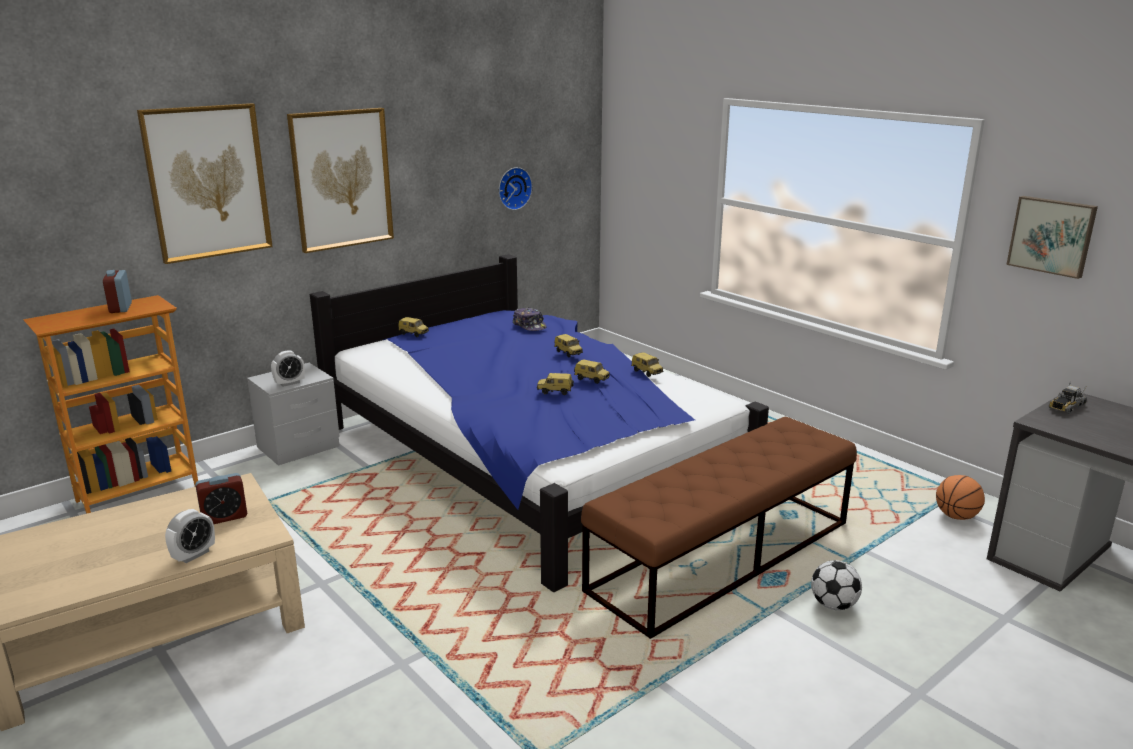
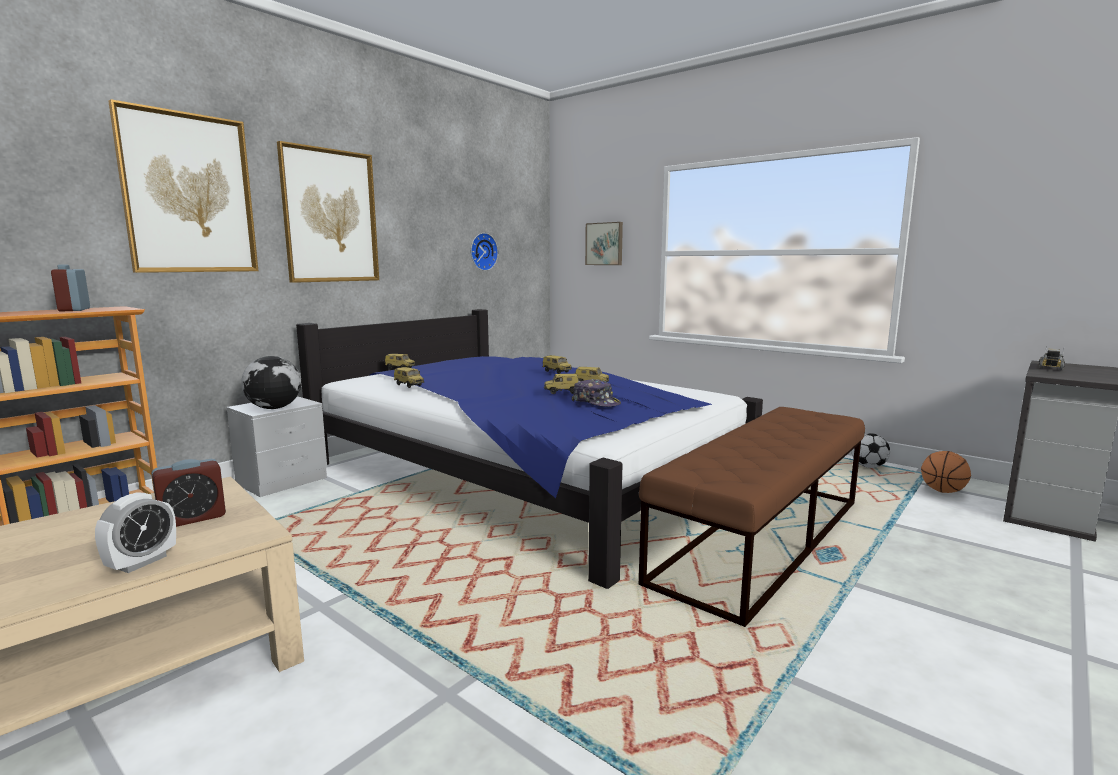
camera: 10 degrees left, 10 degrees down
alarm clock [271,350,305,387] -> globe [241,356,301,409]
cap [512,307,547,331] -> cap moved to [571,379,621,407]
toy car [631,352,664,377] -> toy car moved to [394,367,424,388]
football [811,560,862,610] -> football moved to [851,433,890,468]
picture [1006,196,1098,279] -> picture moved to [585,222,623,265]

